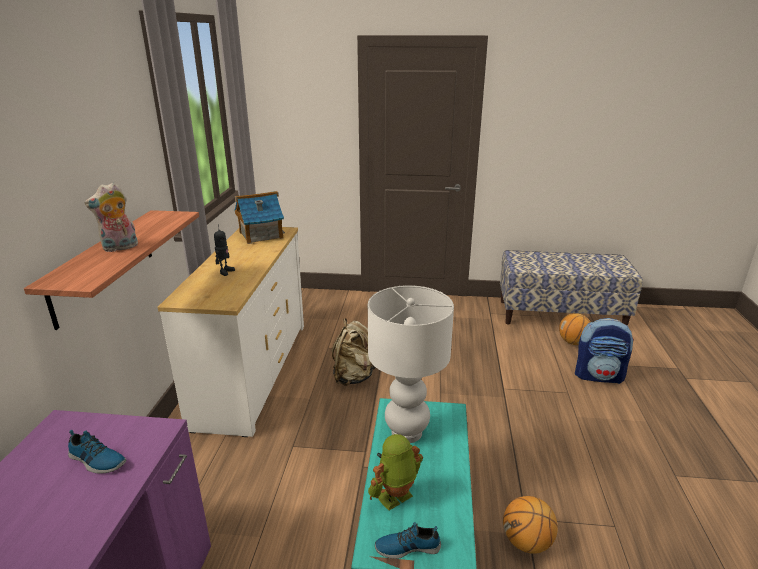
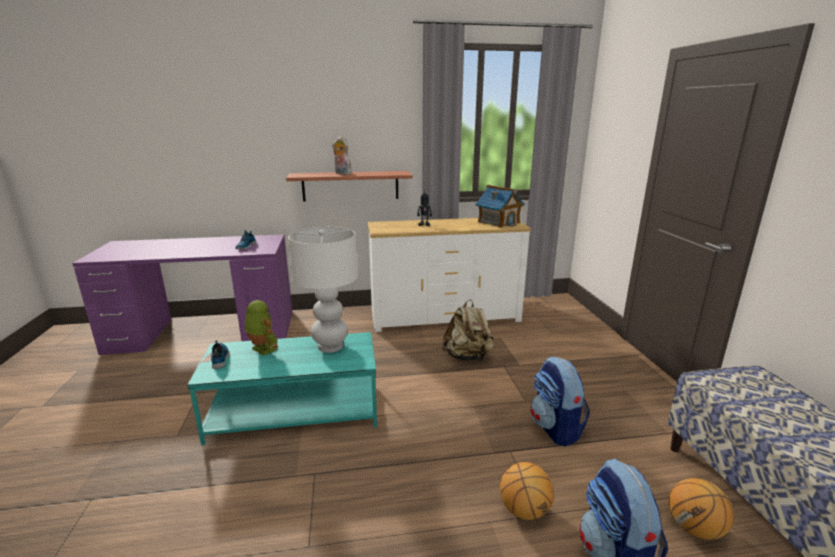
camera: 75 degrees right, 5 degrees down
basketball [503,496,558,554] -> basketball moved to [500,462,554,520]
none -> backpack [531,356,590,447]

